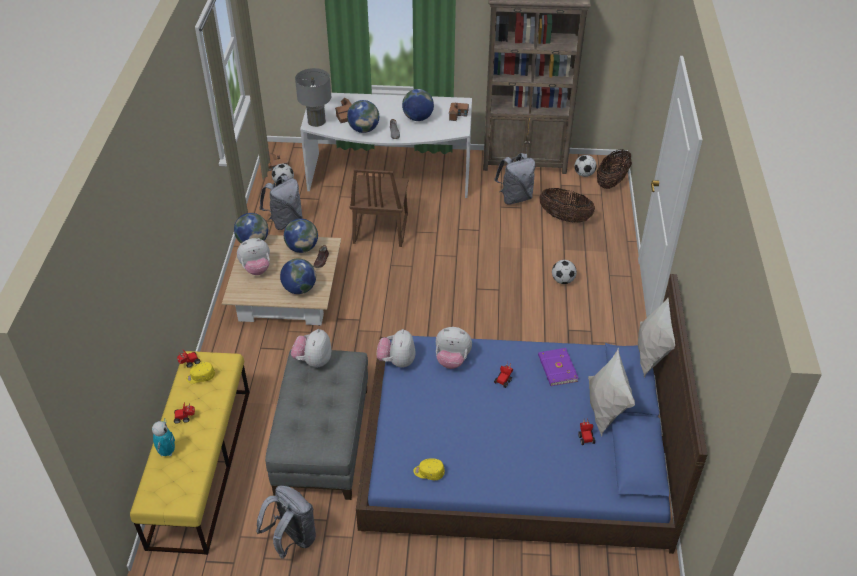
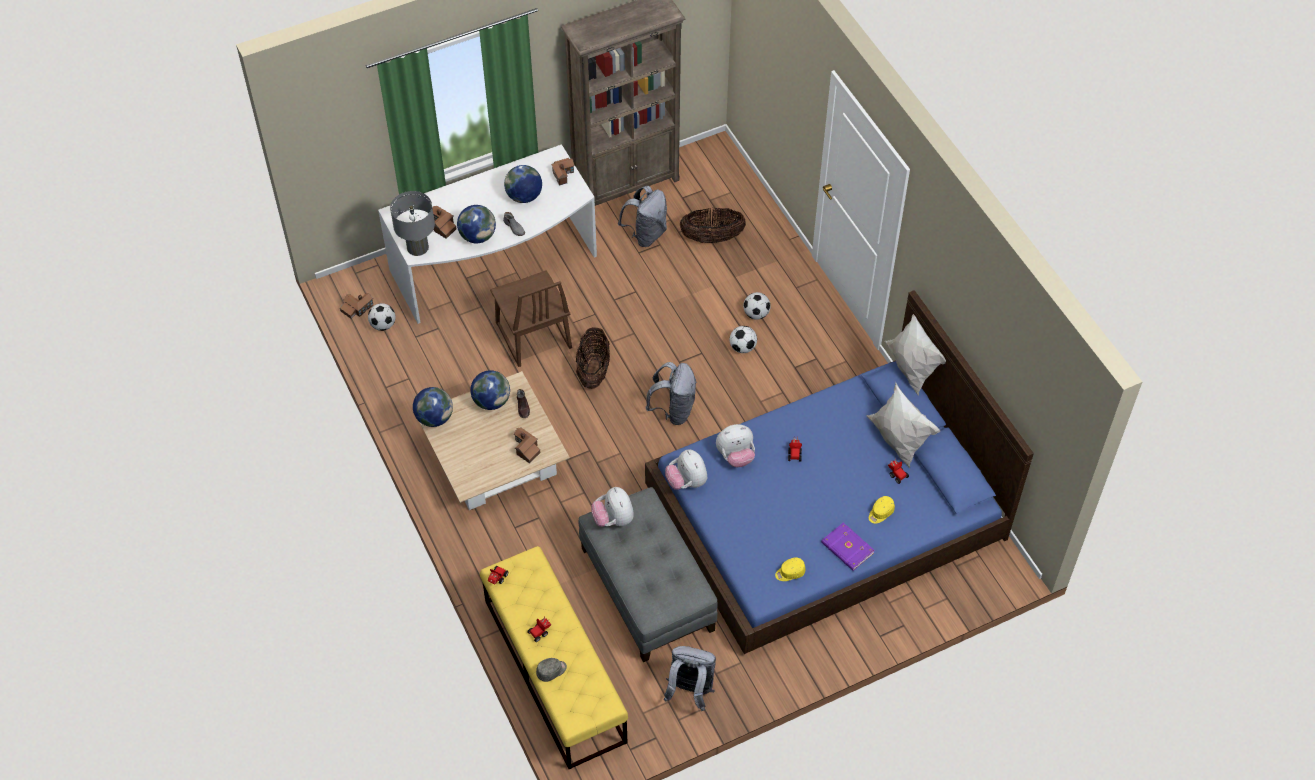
camera: 30 degrees left, 10 degrees up
toy robot [152,418,175,456] -> grey cap [536,658,567,682]
yellow cap [186,362,215,383] -> yellow cap moved to [869,496,895,524]
plush toy [237,238,270,275] -> none
grey backpack [259,175,302,230] -> grey backpack moved to [645,362,697,425]
globe [280,258,316,294] -> toy house [514,427,540,464]
purple book [538,348,579,386] -> purple book moved to [821,522,875,571]
football [575,155,597,177] -> football moved to [730,326,757,353]
basket [597,149,632,189] -> basket moved to [576,327,610,389]

